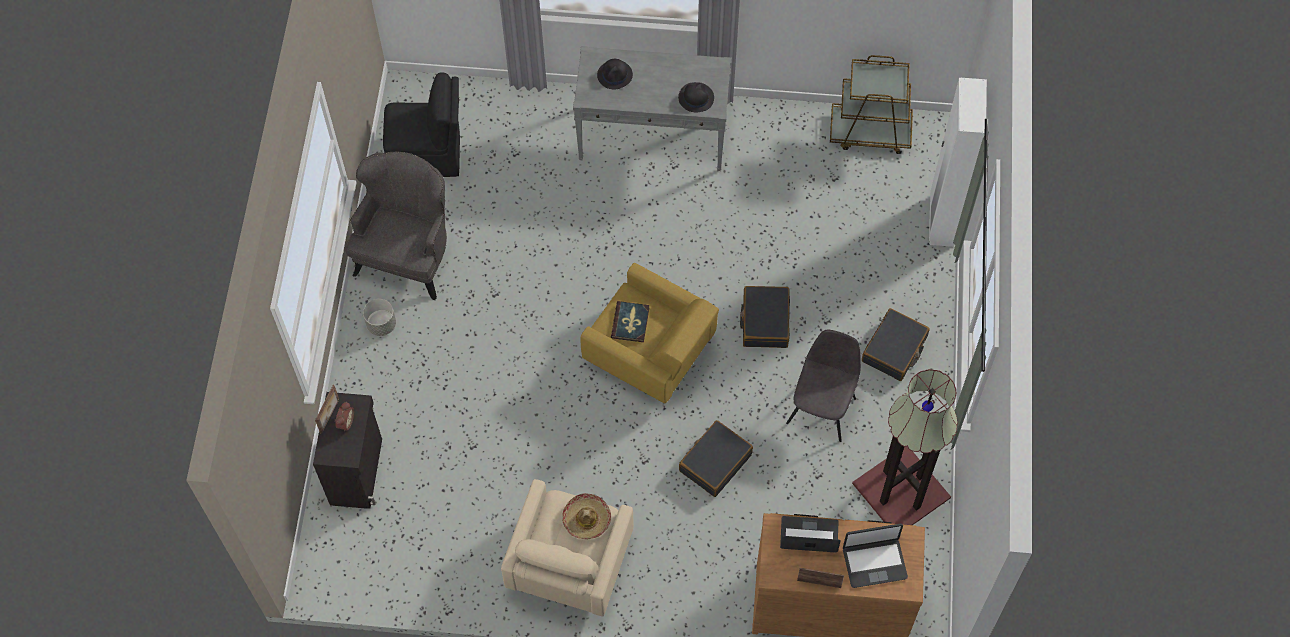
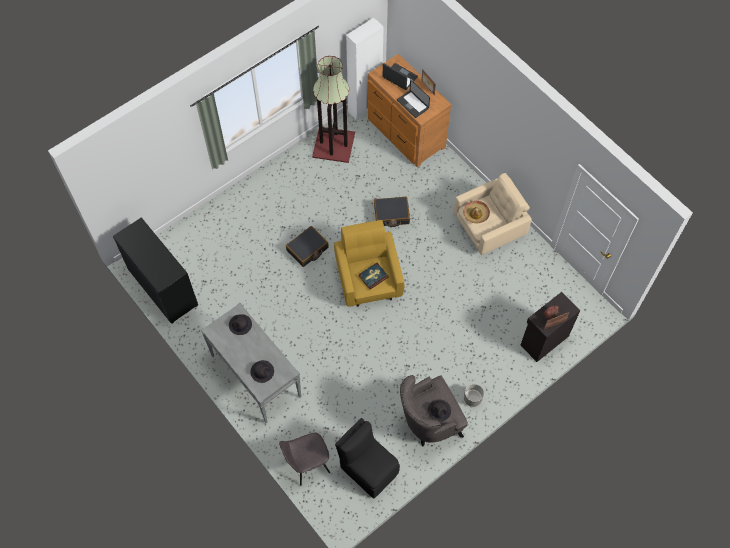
camera: 135 degrees left, 0 degrees up
grey chair [786,330,861,442] -> grey chair moved to [279,433,330,486]
brown cart [830,55,913,154] -> black dresser [113,217,198,324]
black suitcase [862,308,929,381] -> none
white wardrobe [929,78,987,247] -> white wardrobe moved to [346,18,384,120]
none -> black hat [428,399,451,422]

